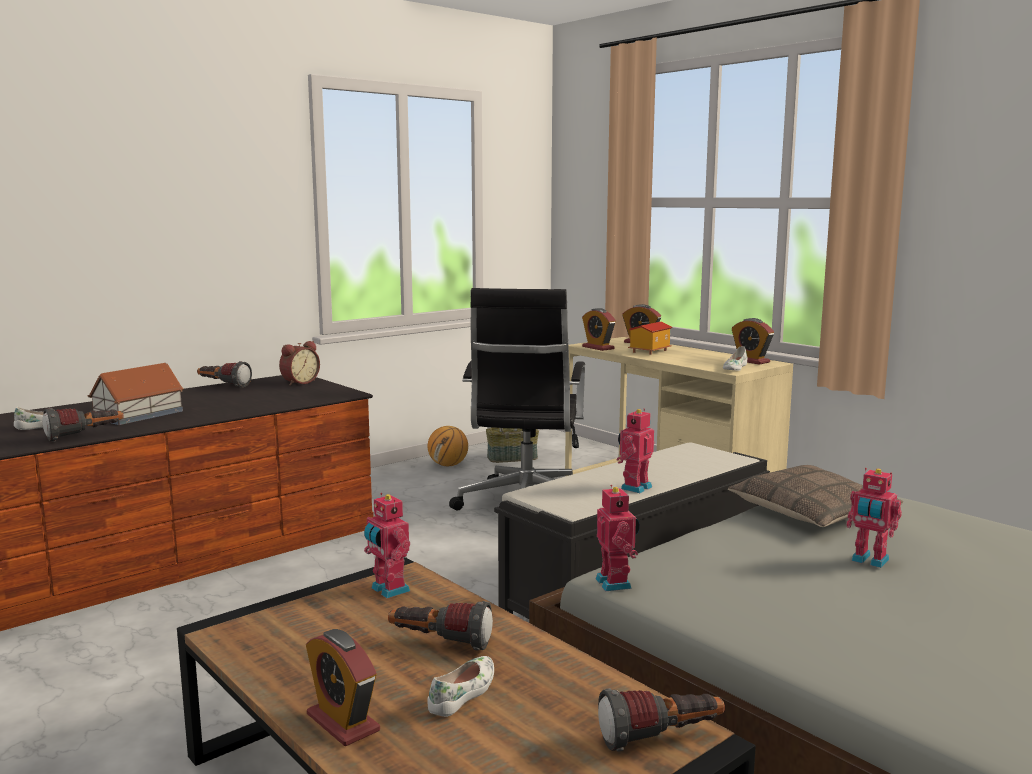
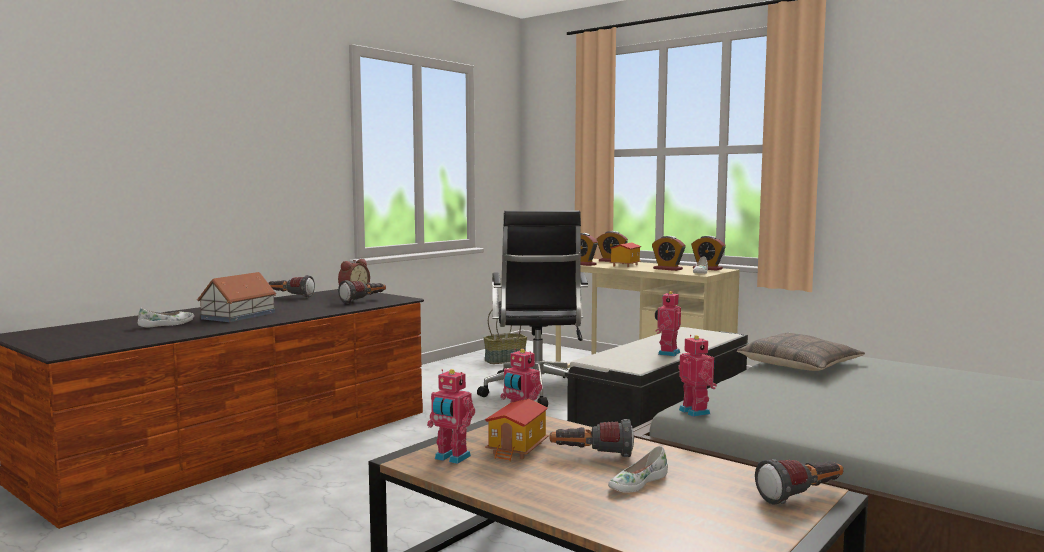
camera: 10 degrees left, 5 degrees down
flashlight [42,408,124,442] -> flashlight moved to [338,280,386,304]
alarm clock [306,629,380,746] -> alarm clock moved to [652,236,686,271]
white shoe [427,656,494,717] -> white shoe turned 150 degrees counterclockwise [608,446,668,493]
basketball [428,426,468,466] -> none
toy robot [846,468,902,568] -> toy robot moved to [427,369,475,464]
none -> toy house [485,399,549,461]

